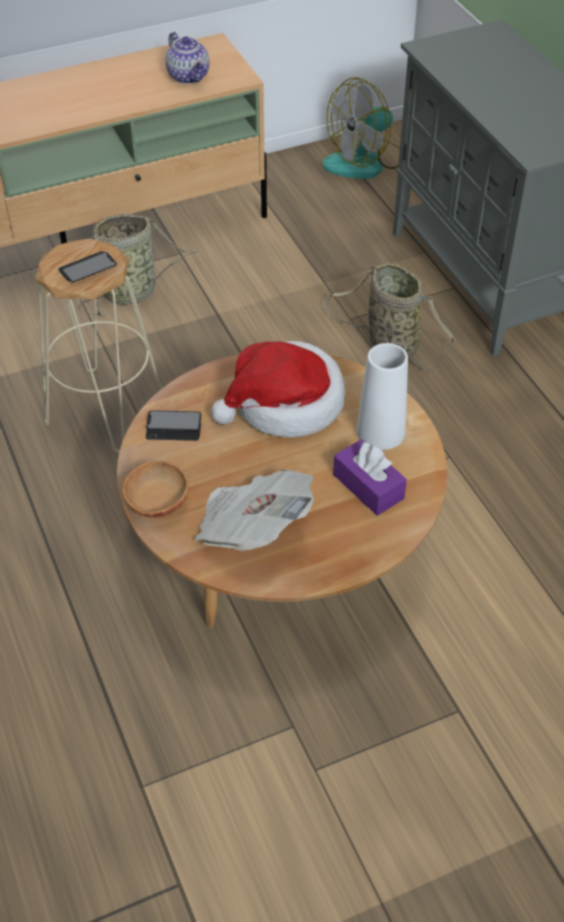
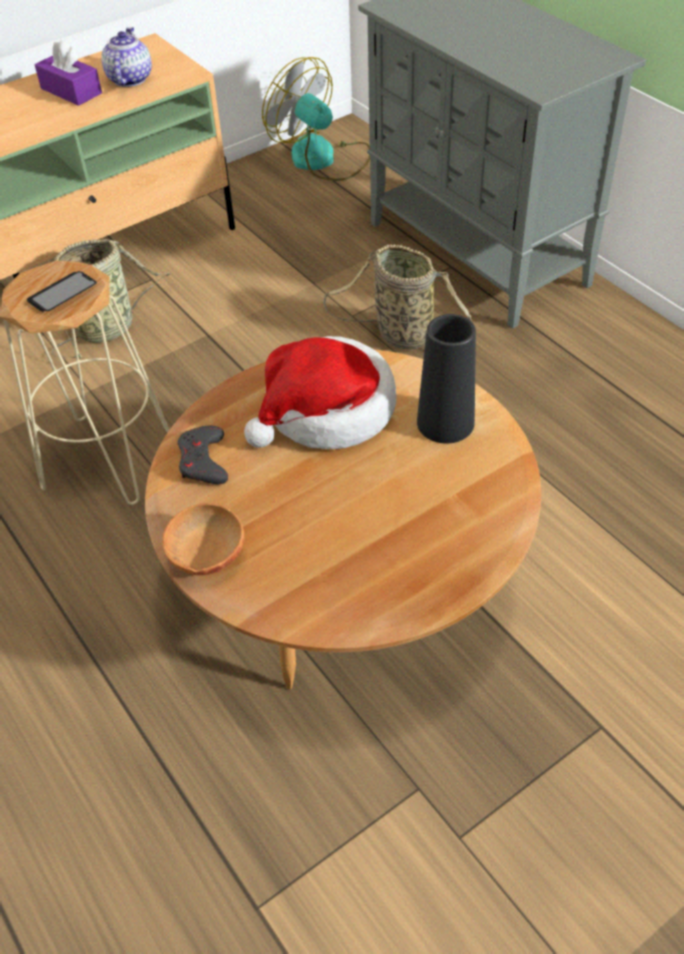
camera: 10 degrees left, 0 degrees up
phone [146,410,201,441] -> grey game controller [178,426,228,484]
teapot [165,32,209,84] -> teapot turned 135 degrees counterclockwise [101,27,152,87]
newspaper [195,469,314,551] -> none
fan [322,77,400,179] -> fan turned 90 degrees clockwise [262,57,370,181]
purple tissue box [333,439,407,516] -> purple tissue box moved to [35,40,102,106]
white vase [356,343,408,450] -> black vase [417,314,476,444]

